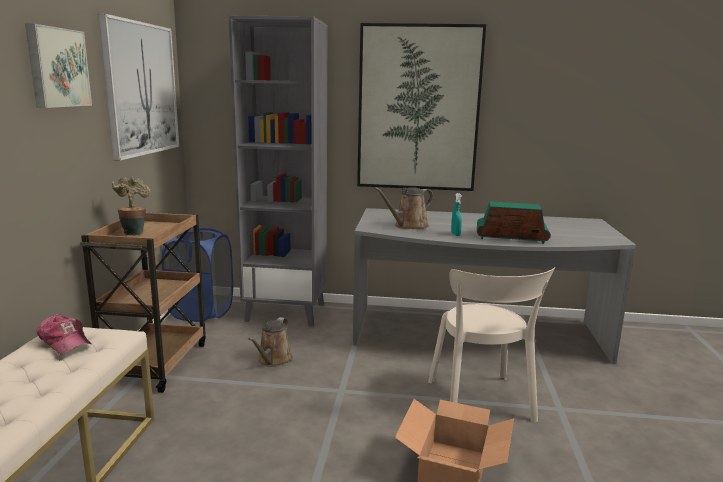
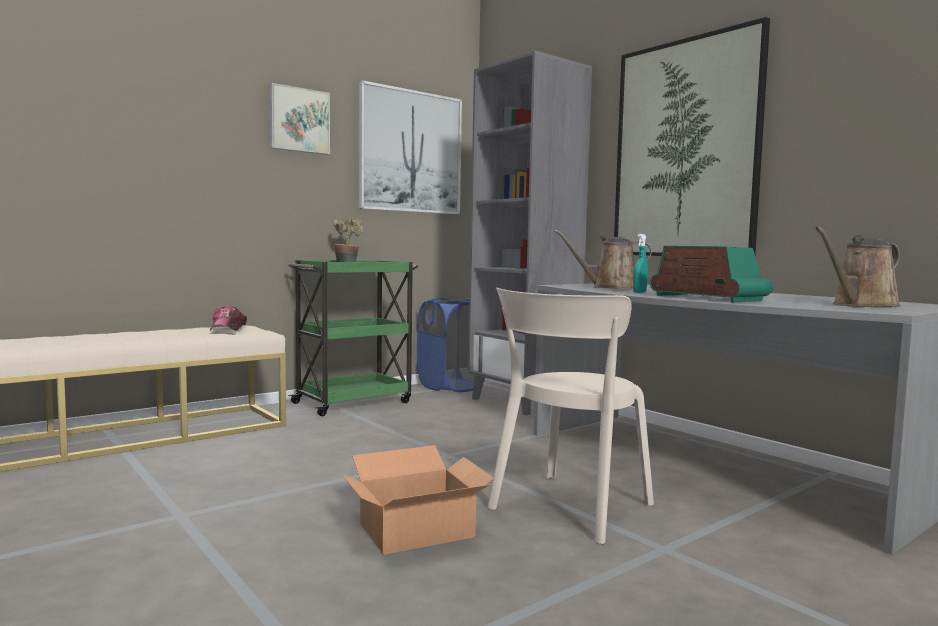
camera: 45 degrees right, 10 degrees down
brown cart [80,213,206,393] -> green cart [288,260,418,416]
brown watering can [248,317,293,367] -> brown watering can moved to [815,227,901,307]

